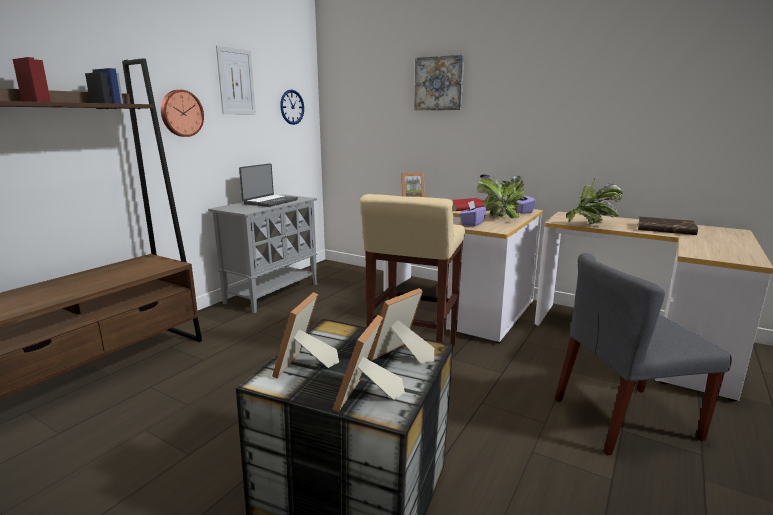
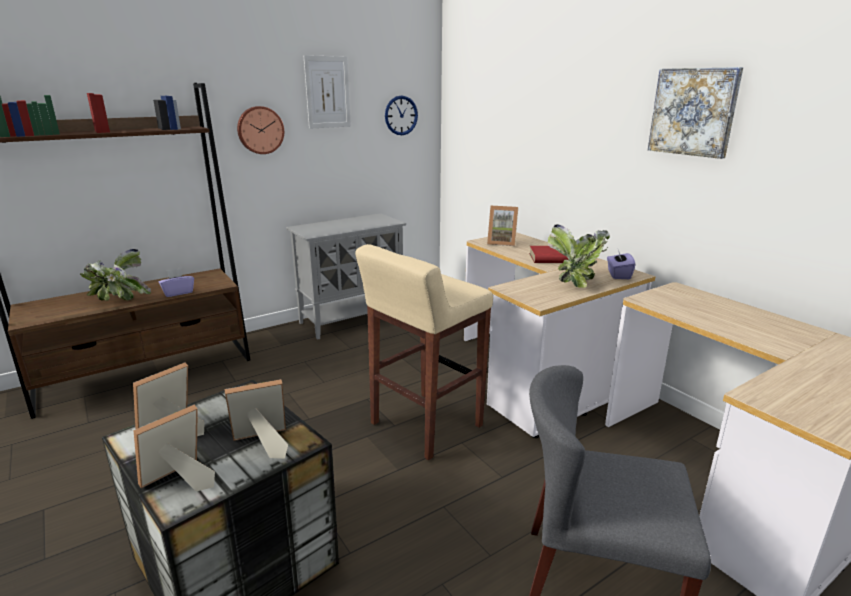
camera: 25 degrees right, 5 degrees up
laptop [239,163,298,207] -> none
picture [414,55,464,110] -> picture moved to [648,67,743,159]
purple tissue box [459,200,487,226] -> purple tissue box moved to [159,268,194,297]
potted plant [566,178,623,224] -> potted plant moved to [80,249,151,301]
brown book [638,217,698,235] -> none

